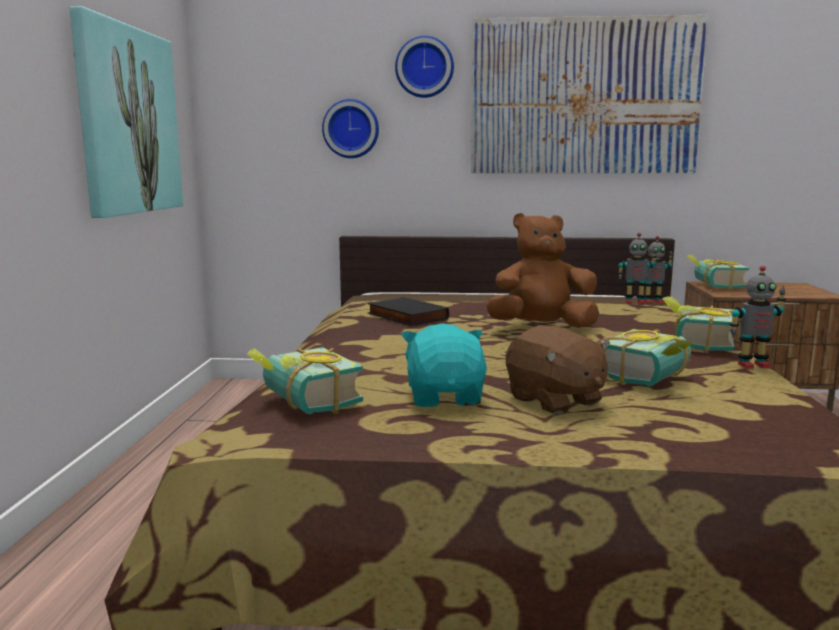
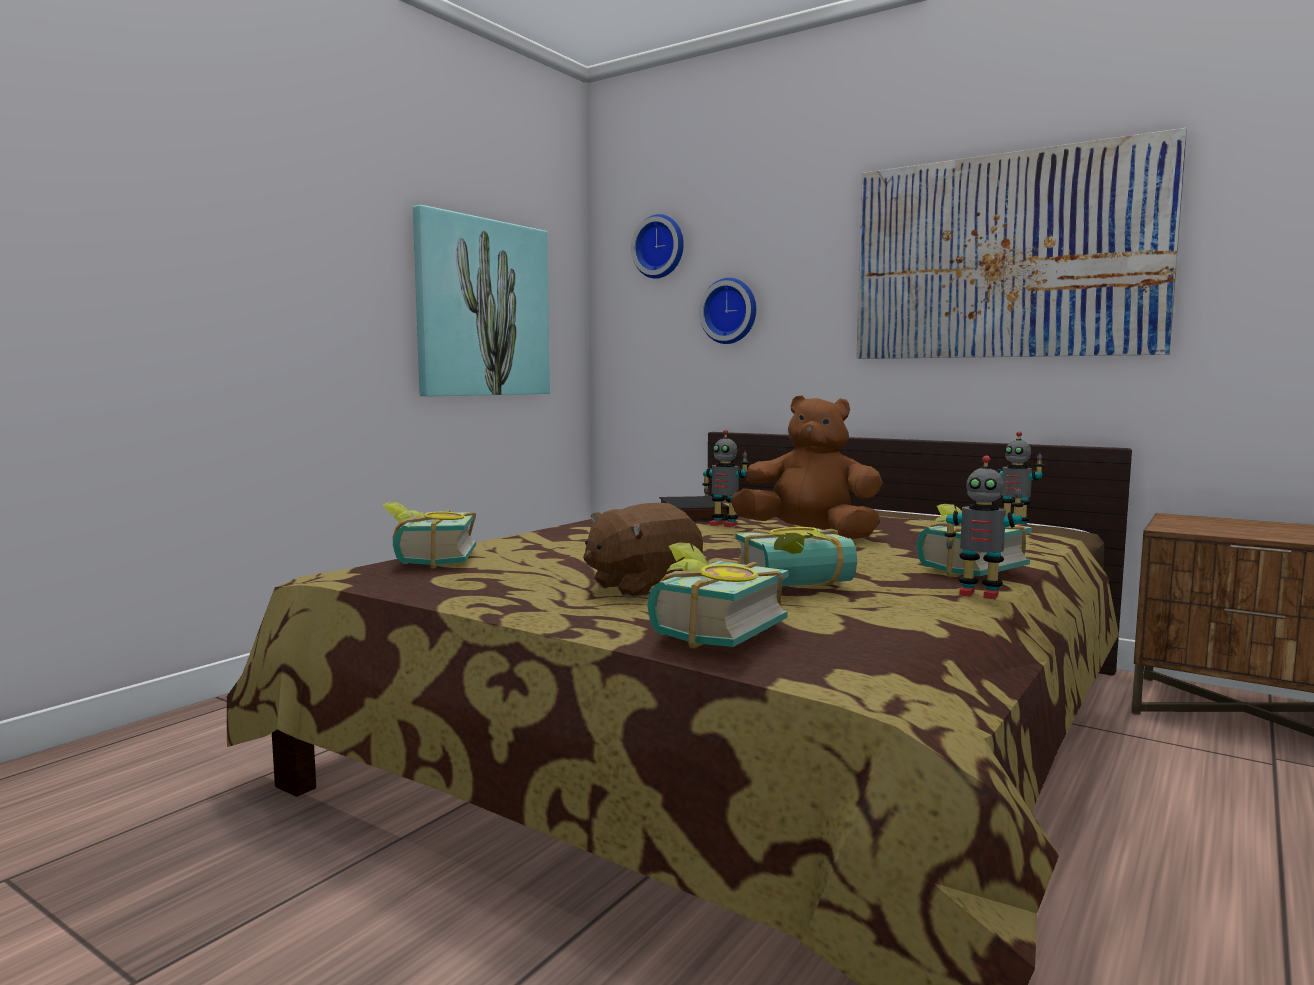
camera: 30 degrees right, 5 degrees down
wall clock [395,36,454,98] -> wall clock moved to [631,214,684,279]
turquoise plush toy [401,323,487,407] -> none
brown plush toy [506,325,610,414] -> brown plush toy turned 60 degrees clockwise [583,503,703,598]
toy robot [644,236,674,304] -> toy robot moved to [702,430,749,527]
book [687,255,749,291] -> book moved to [647,542,788,648]

